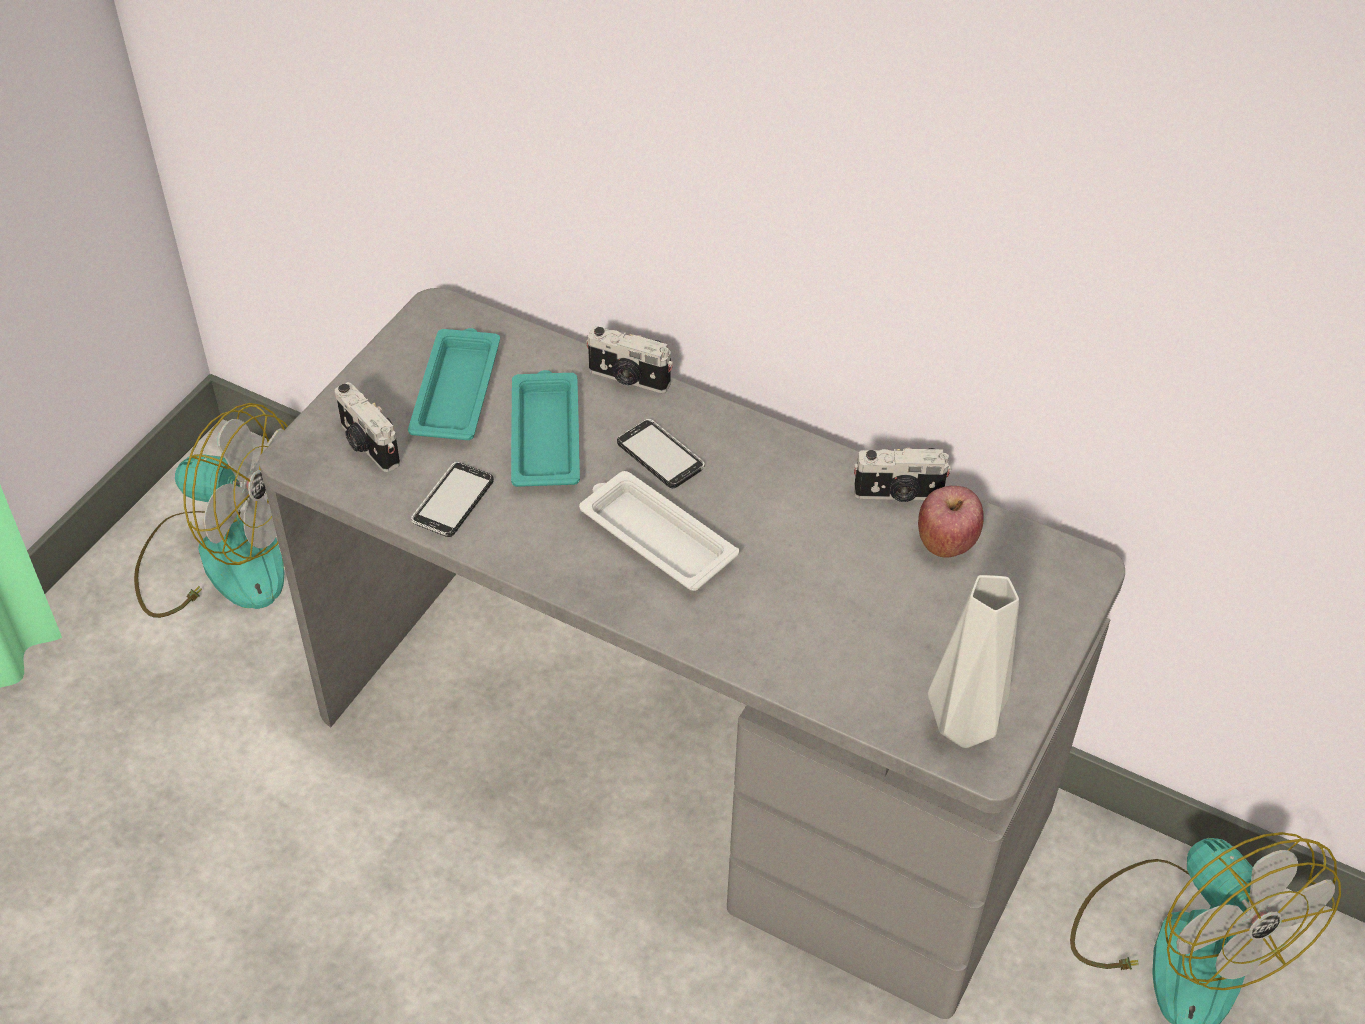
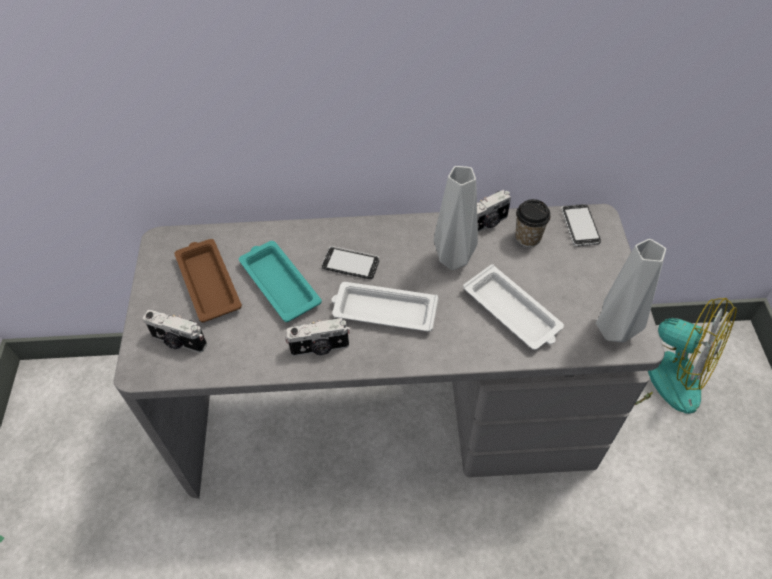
camera: 30 degrees left, 5 degrees up
fan [134,403,288,618] -> none
turquoise tray [408,328,500,440] -> brown tray [174,239,242,323]
phone [411,462,494,537] -> phone moved to [561,204,601,246]
camera [586,326,673,393] -> camera moved to [285,318,350,356]
apple [918,486,984,557] -> cup [515,199,551,247]
none -> grey vase [434,166,478,270]
none -> white tray [463,264,564,350]

